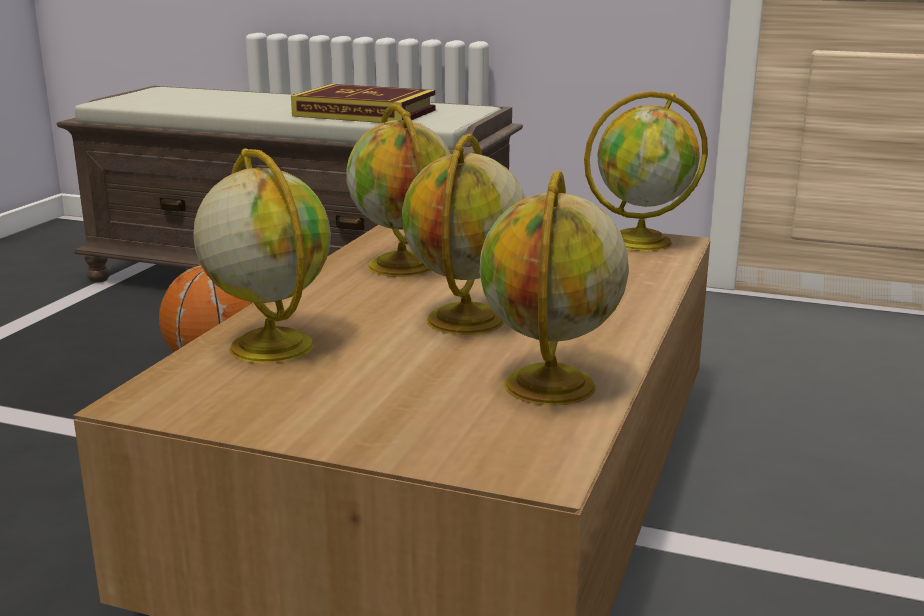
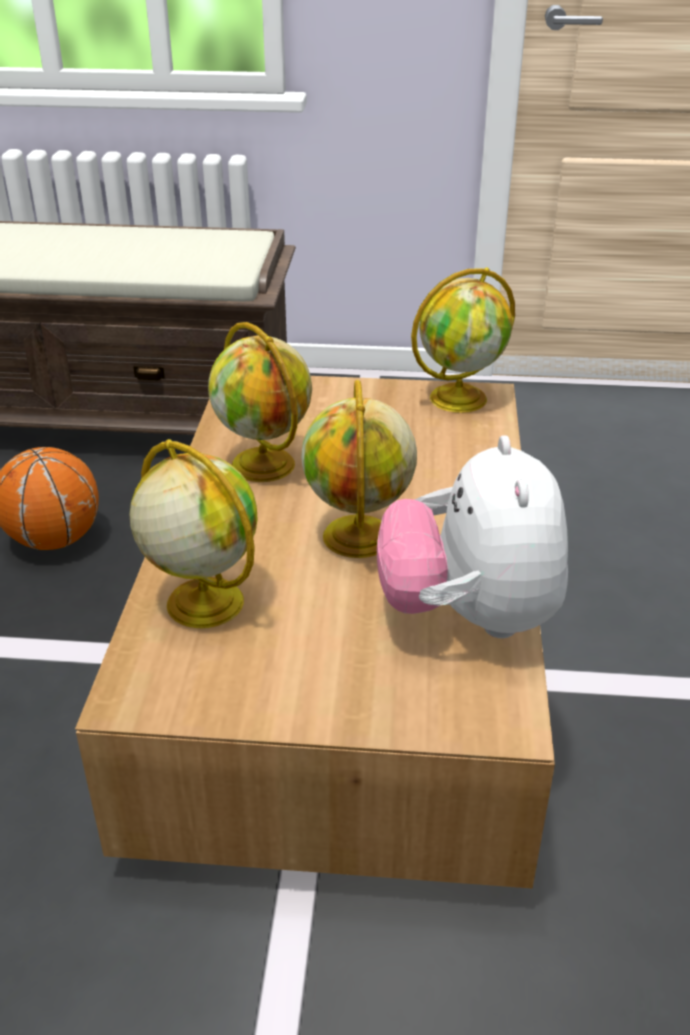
camera: 15 degrees left, 15 degrees up
book [291,84,436,123] -> none
globe [480,171,629,406] -> plush toy [377,435,568,638]

